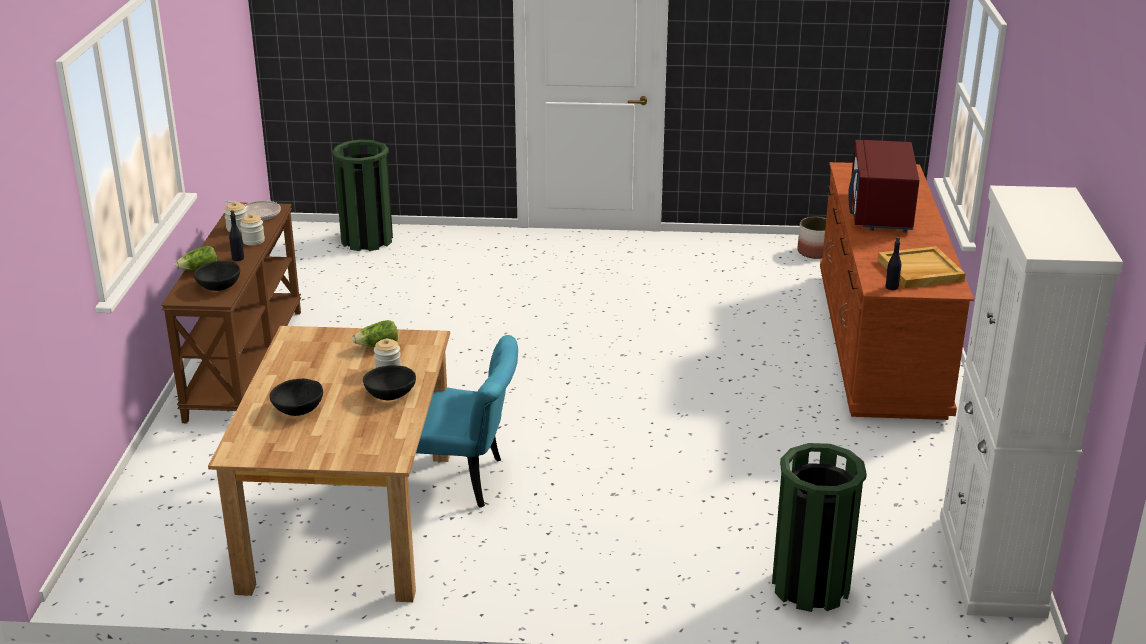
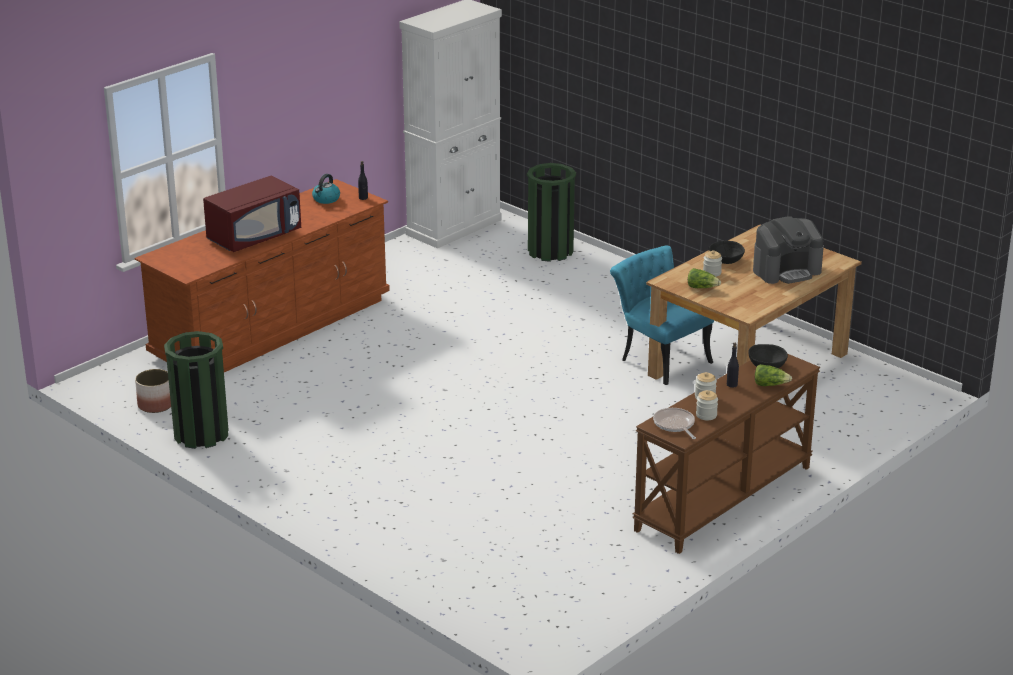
camera: 140 degrees left, 0 degrees up
black bowl [270,379,323,416] -> coffee machine [753,216,824,284]
green trash can [332,139,393,251] -> green trash can moved to [164,331,229,449]
beige tray [878,246,966,288] -> kettle [312,174,340,204]

